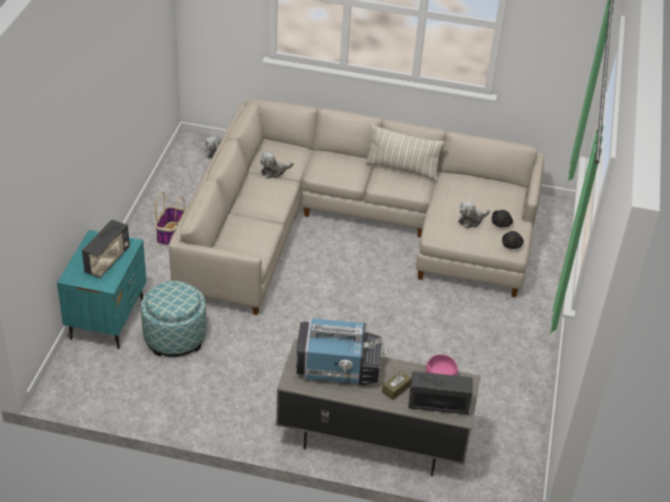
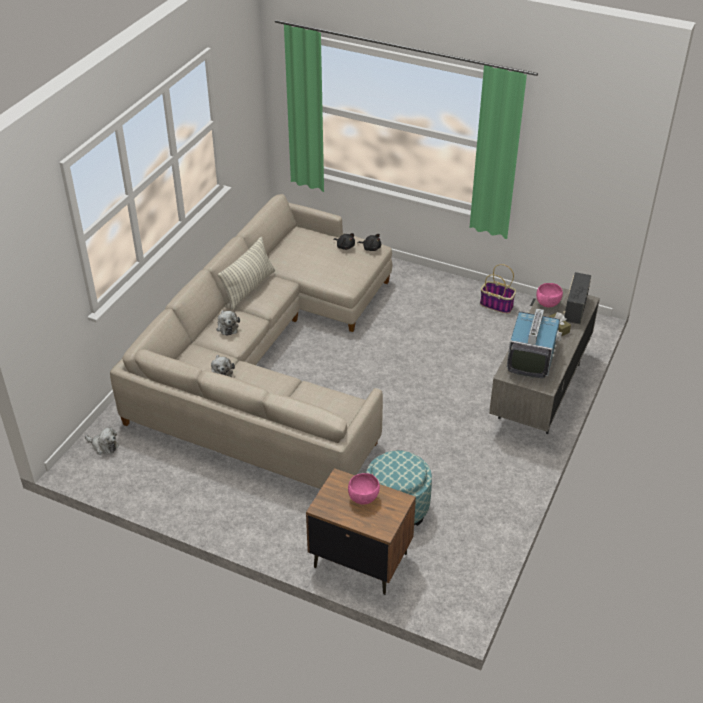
camera: 75 degrees left, 0 degrees up
turquoise nightstand [57,230,146,349] -> brown nightstand [306,468,416,595]
radio [82,220,130,278] -> pink bowl [348,473,380,504]
basket [155,192,185,246] -> basket moved to [480,264,516,314]
plush toy [458,201,490,228] -> plush toy moved to [216,310,240,336]

